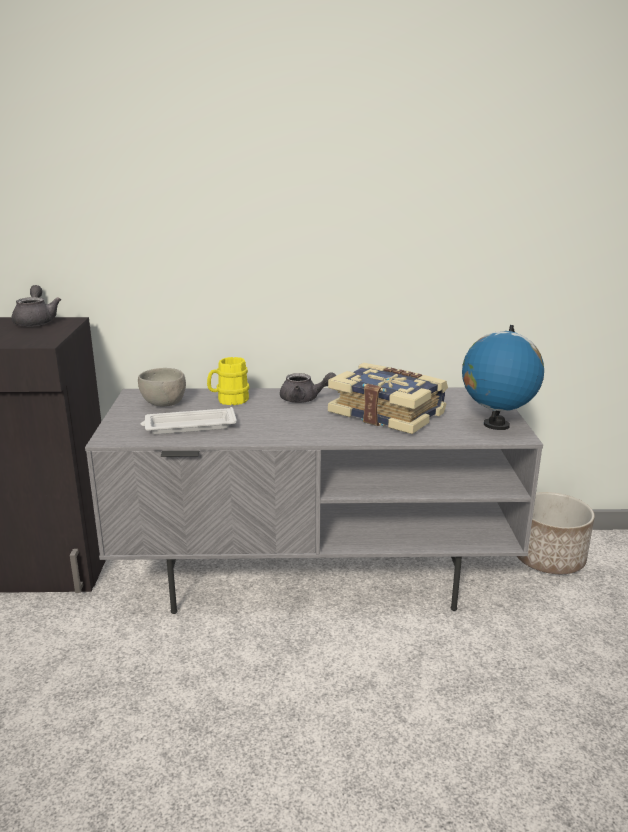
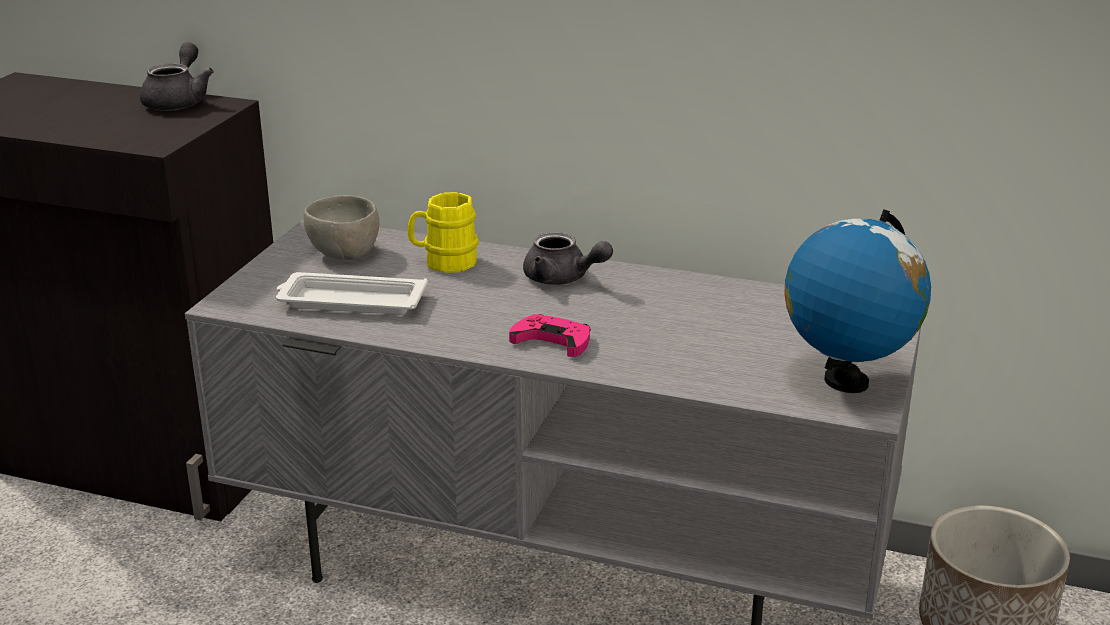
camera: 20 degrees right, 5 degrees up
book [328,363,448,434] -> none
none -> pink game controller [509,314,591,357]

